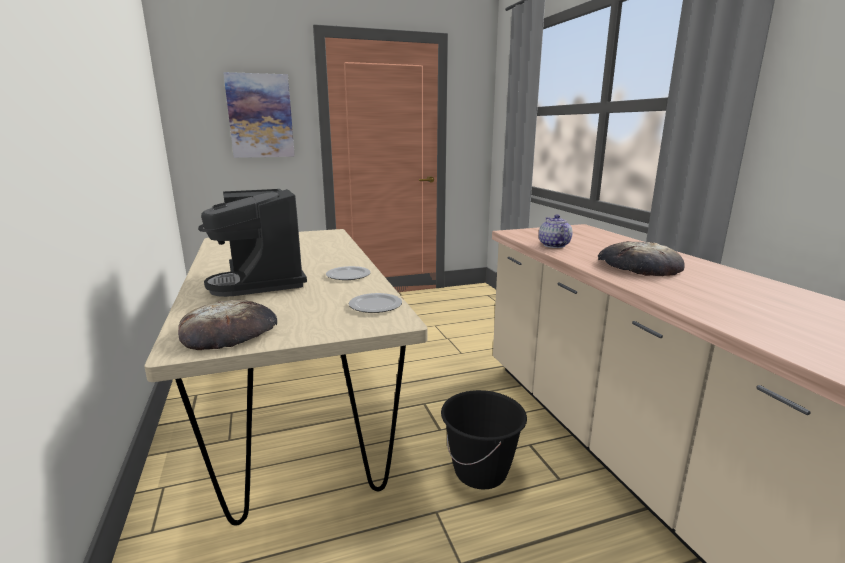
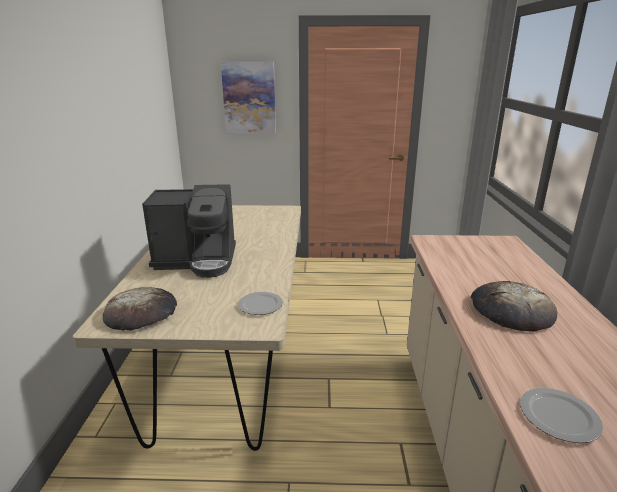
camera: 20 degrees right, 5 degrees up
coffee machine [198,189,307,297] -> coffee machine turned 90 degrees counterclockwise [142,184,236,278]
plate [326,266,371,280] -> plate moved to [520,388,603,443]
black bucket [441,390,527,489] -> none
teapot [539,214,572,248] -> none

